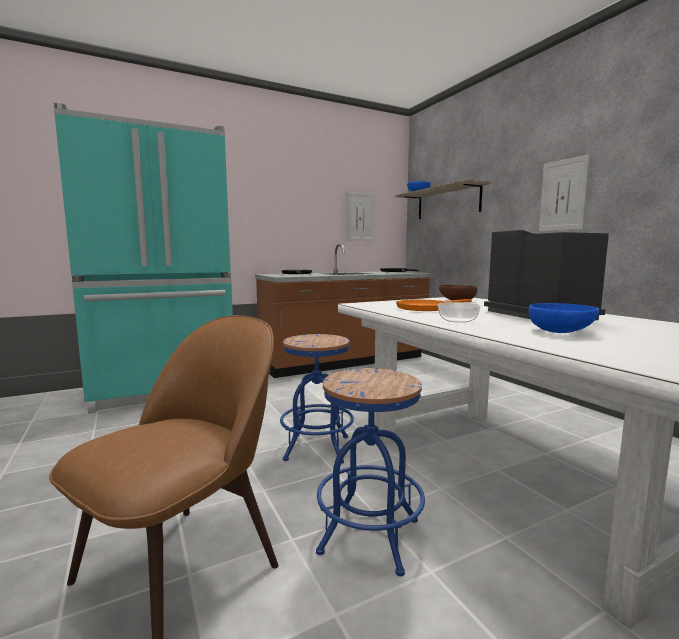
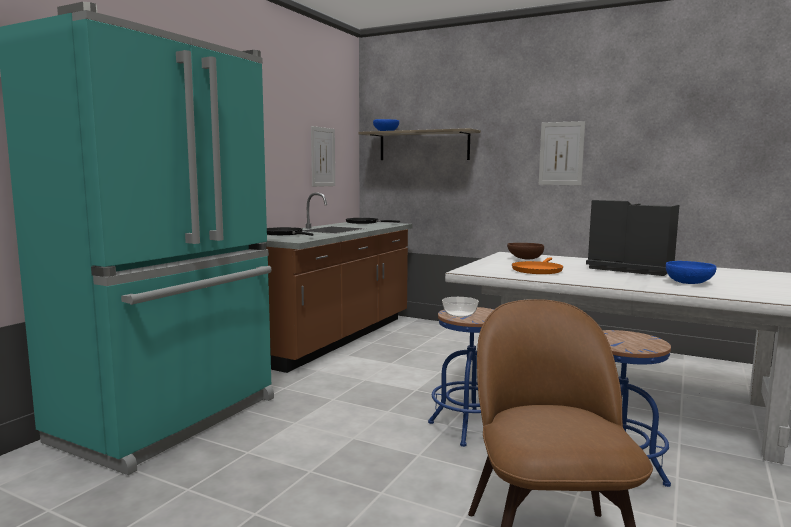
camera: 35 degrees left, 0 degrees up
bowl [438,302,480,323] -> bowl moved to [442,297,479,317]

